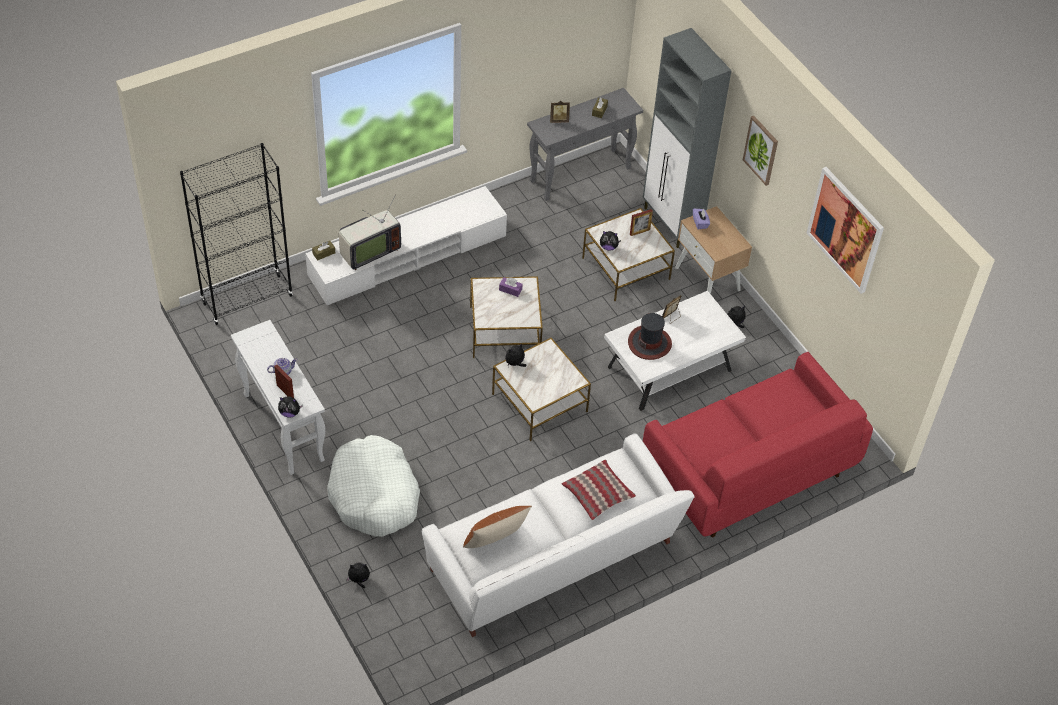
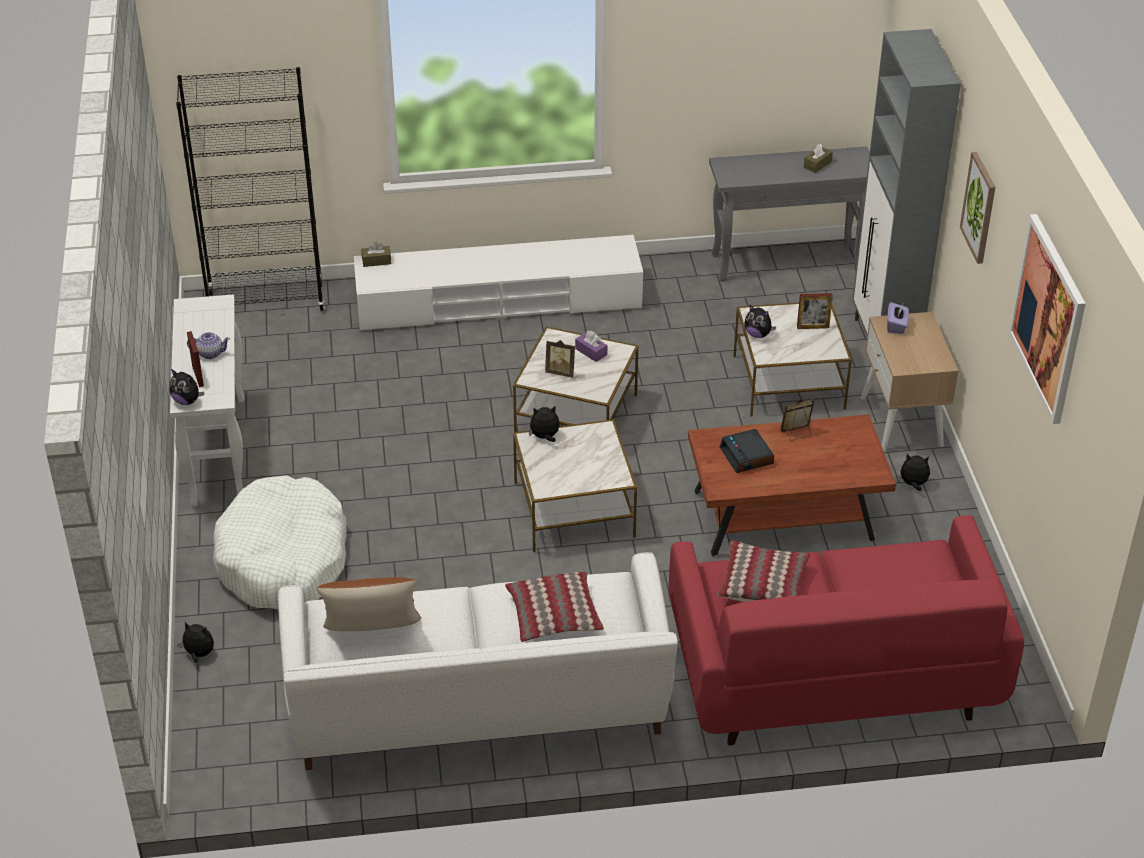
camera: 25 degrees right, 10 degrees down
television [339,194,401,270] -> none
picture frame [550,101,570,123] -> picture frame moved to [545,340,575,378]
white coffee table [604,291,746,411] -> brown coffee table [688,414,896,556]
hat [628,313,672,360] -> alarm clock [720,429,774,473]
none -> pillow [716,540,810,602]

